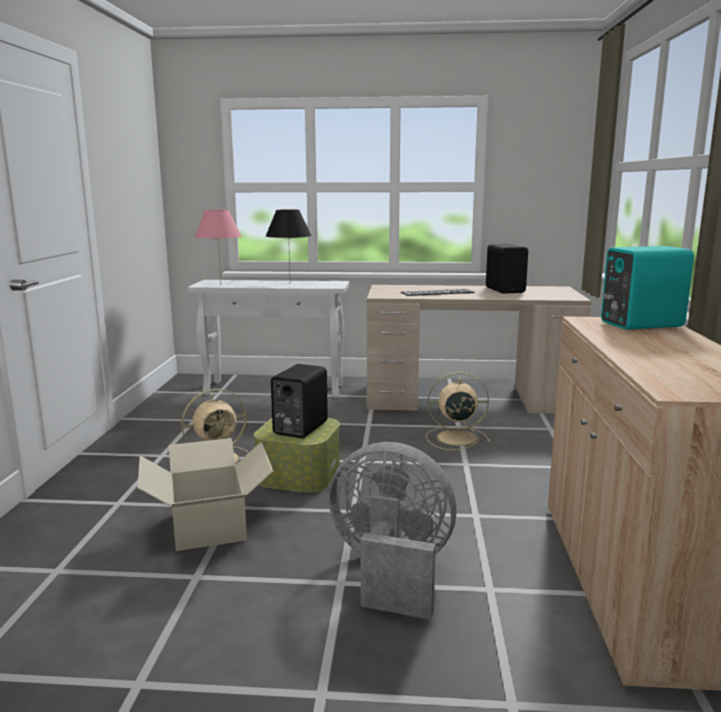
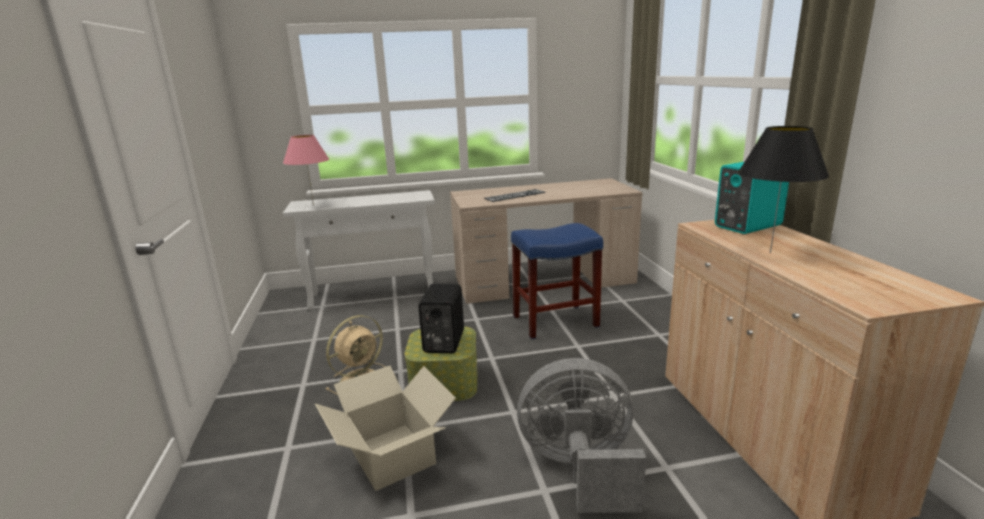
camera: 15 degrees left, 5 degrees up
black table lamp [266,209,312,274] -> black table lamp moved to [738,126,829,253]
beige fan [426,372,490,450] -> blue stool [511,223,603,339]
black speaker [486,244,528,294] -> none

